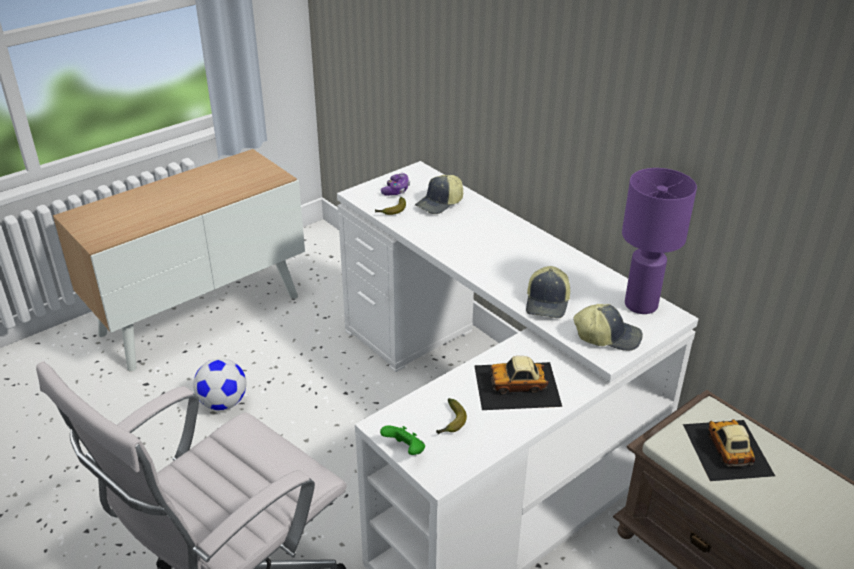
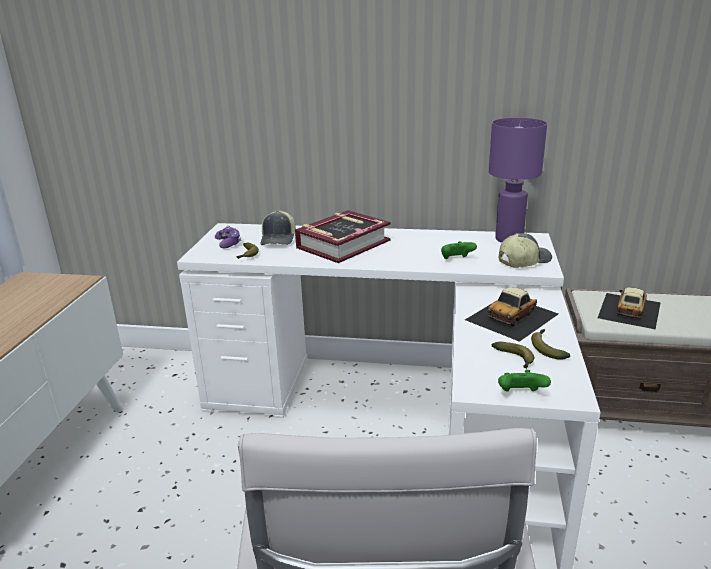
camera: 40 degrees left, 10 degrees down
football [193,358,246,410] -> none
cap [526,266,570,318] -> green game controller [441,241,477,259]
toy car [683,419,775,481] -> toy car turned 75 degrees clockwise [598,287,661,330]
none -> book [295,210,390,263]
none -> banana [531,329,570,360]

